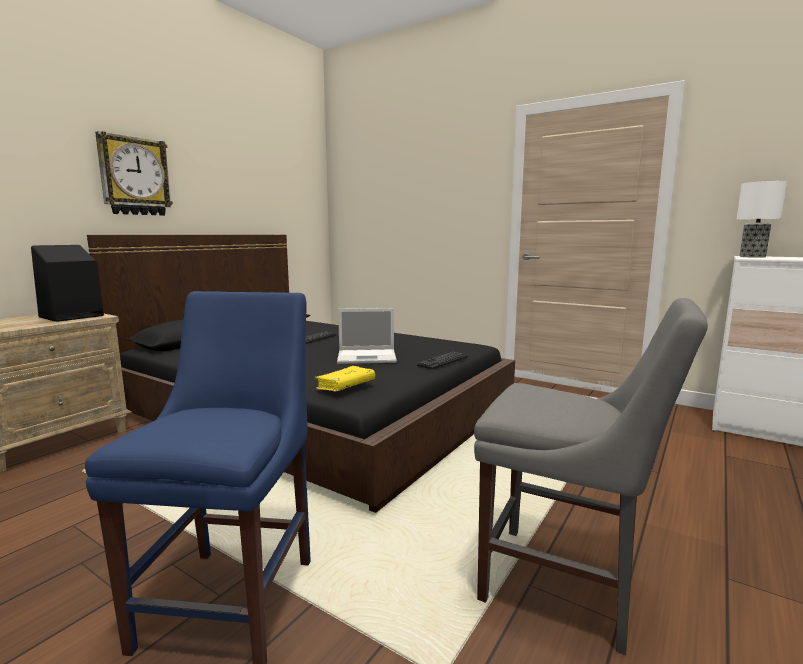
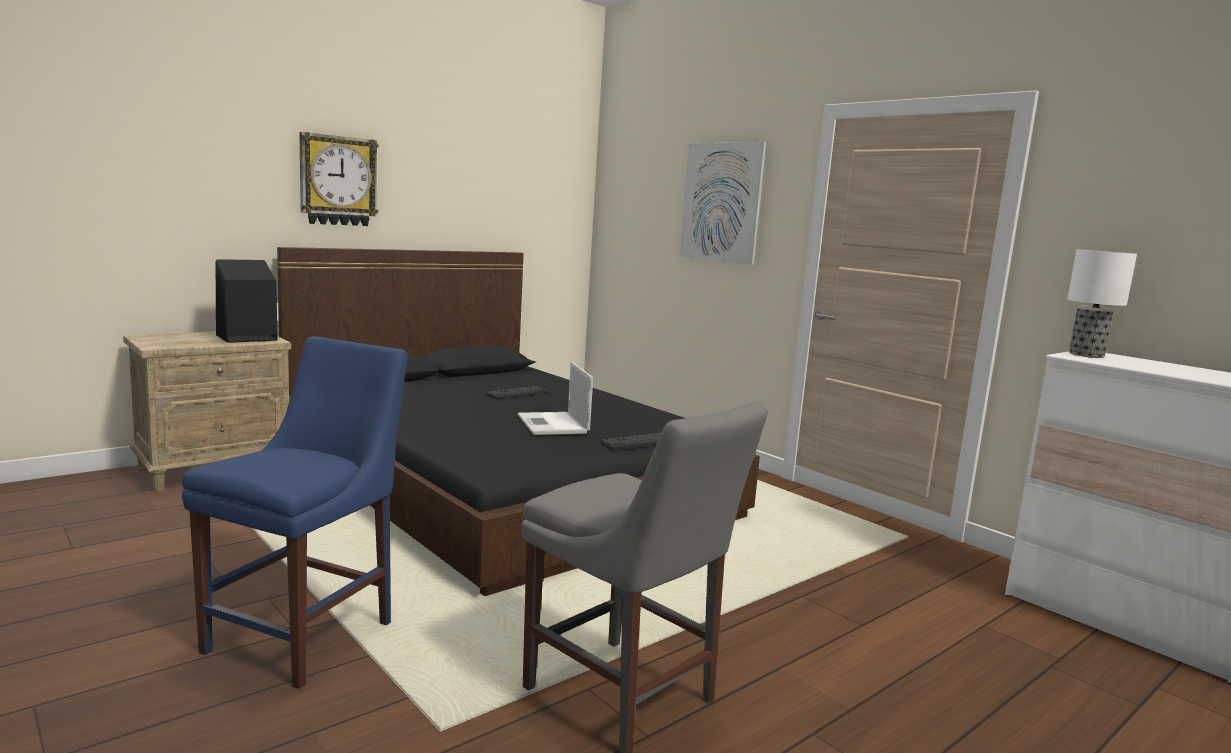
camera: 15 degrees right, 0 degrees up
yellow book [315,366,375,391] -> none
laptop [337,308,397,364] -> laptop turned 60 degrees clockwise [518,362,593,435]
none -> picture [680,142,766,265]

